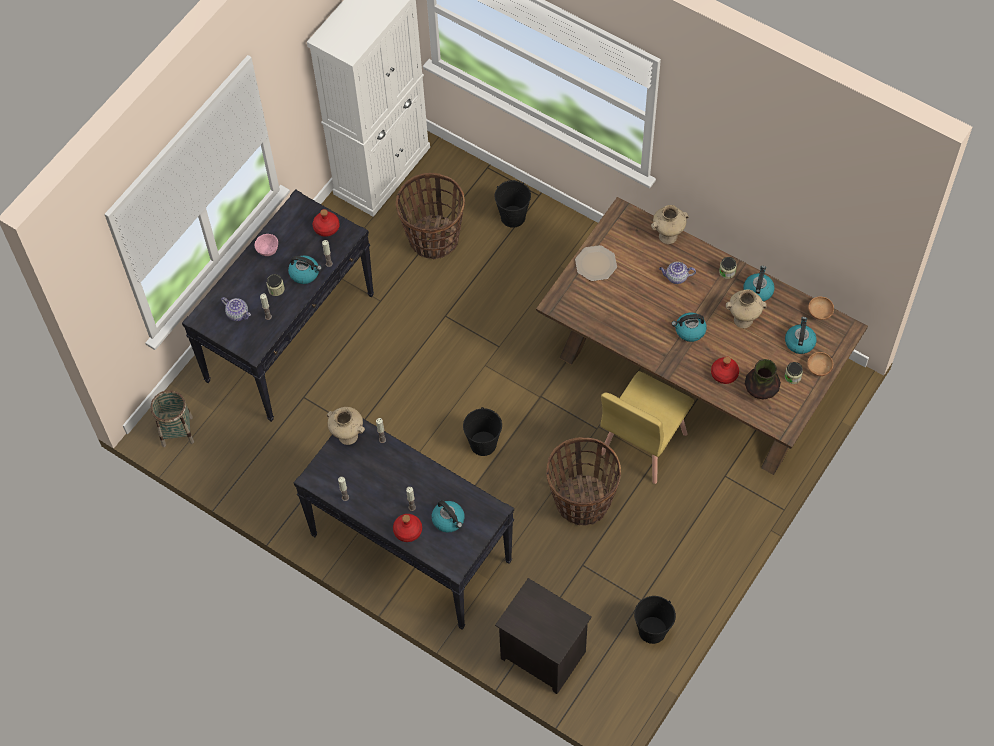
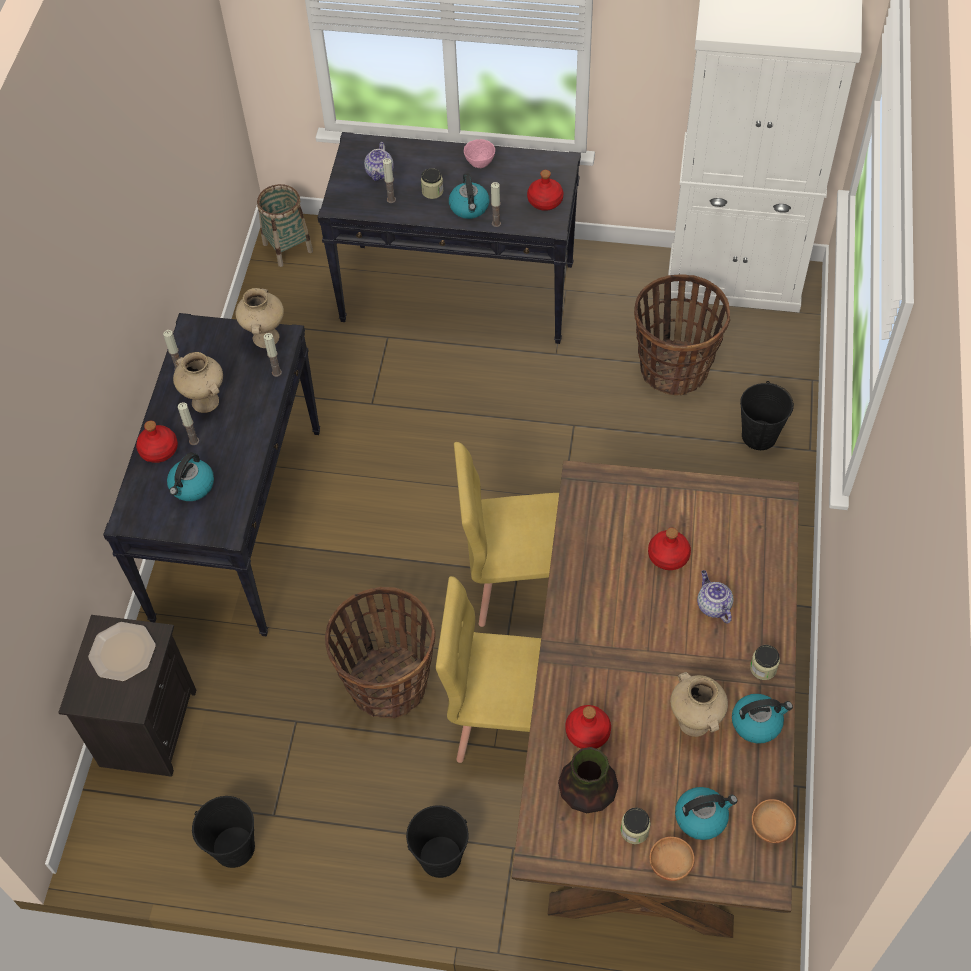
camera: 65 degrees right, 5 degrees down
black bucket [463,407,502,456] -> black bucket moved to [406,805,468,878]
plate [575,245,617,281] -> plate moved to [88,622,156,681]
beige vase [651,205,689,244] -> beige vase moved to [173,352,223,413]
kettle [671,313,707,342] -> none
none -> yellow chair [454,442,559,627]
none -> red bottle [648,528,691,570]

